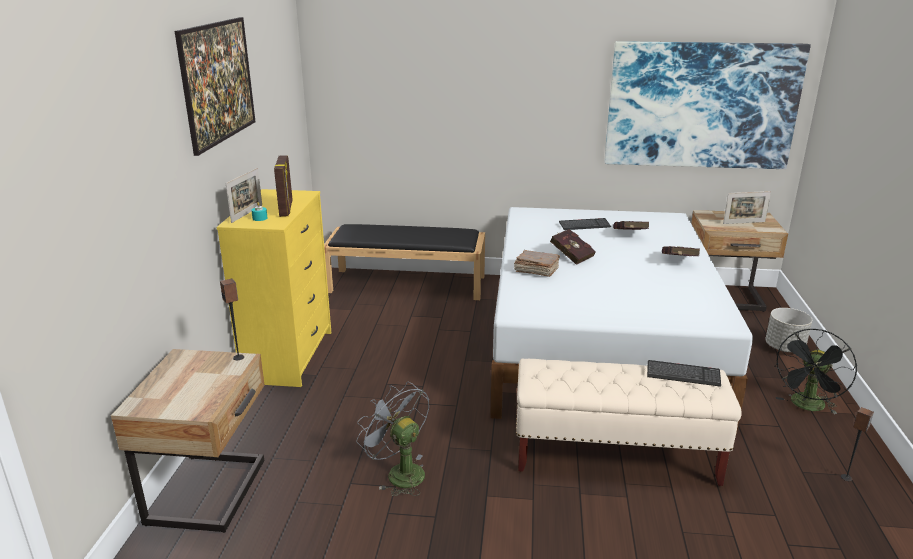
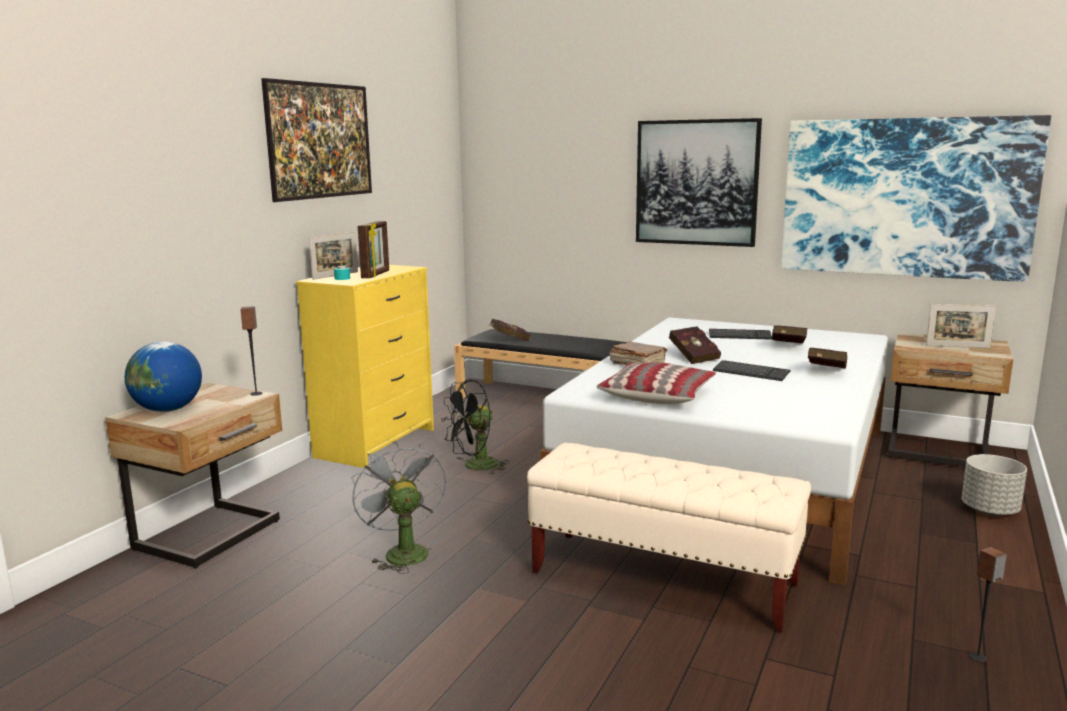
camera: 20 degrees right, 10 degrees down
keyboard [647,360,721,387] -> keyboard moved to [713,360,791,381]
black fan [774,329,857,414] -> black fan moved to [441,380,509,475]
none -> globe [125,341,202,412]
none -> red book [486,319,531,341]
none -> pillow [596,363,716,404]
none -> picture [636,118,762,247]

